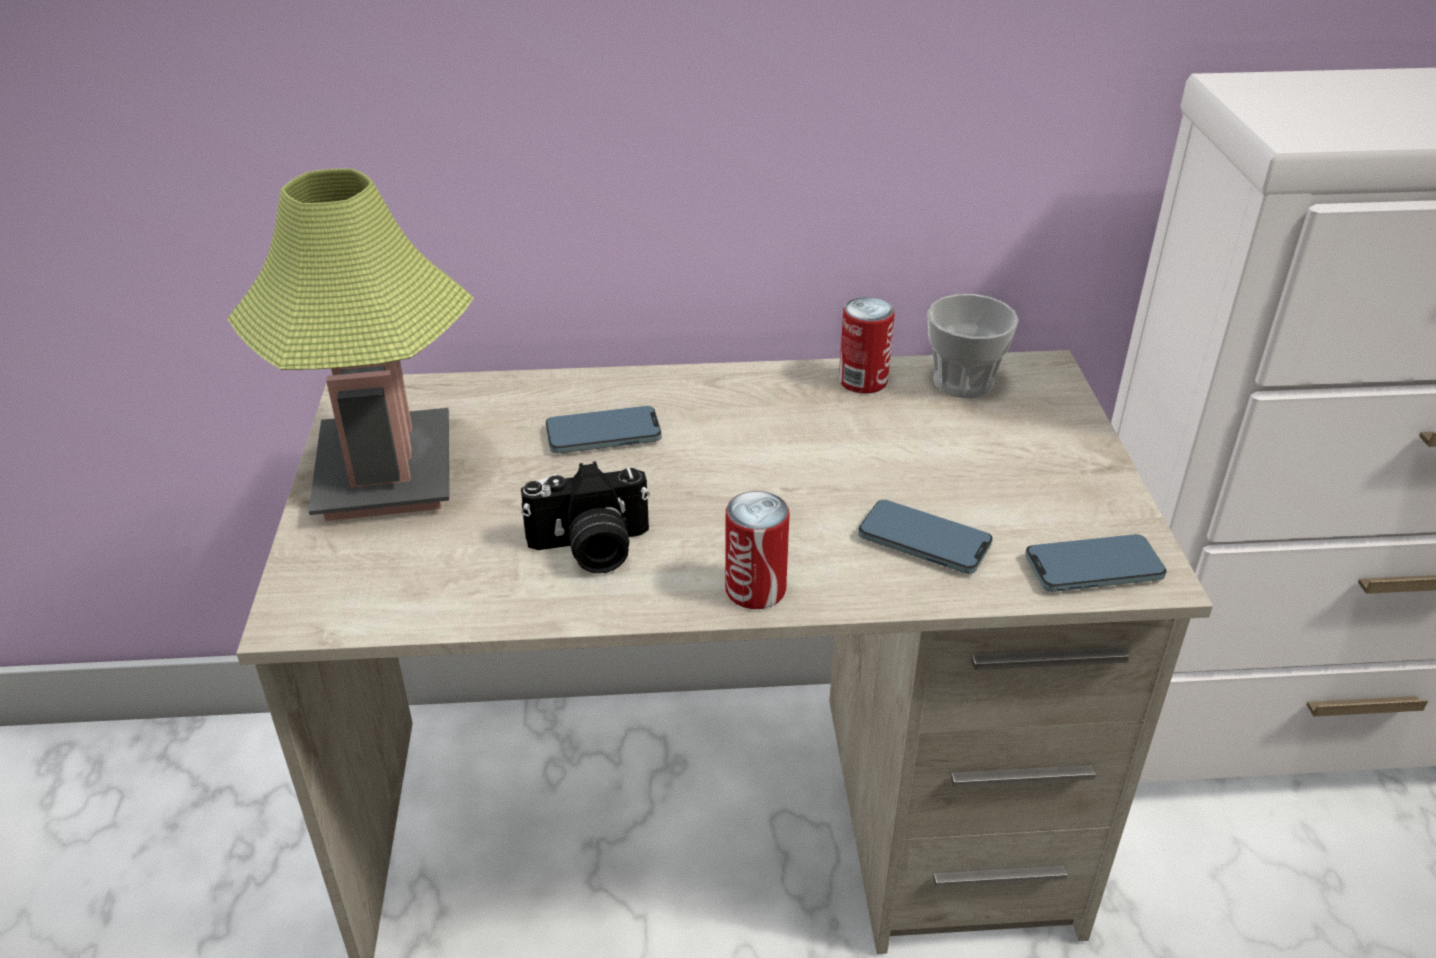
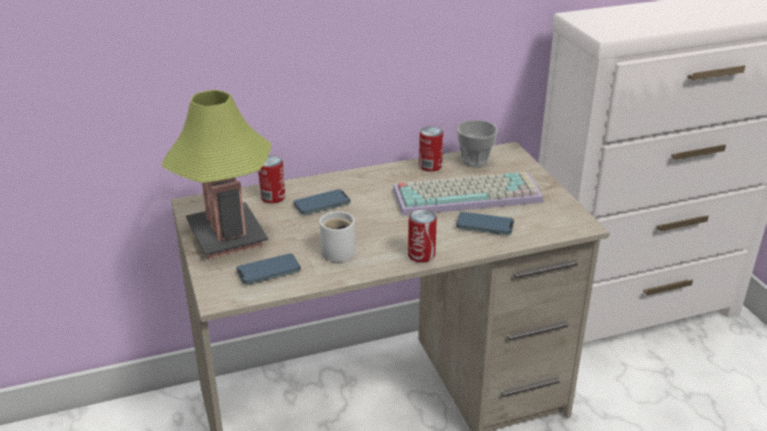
camera: 15 degrees left, 5 degrees down
camera [521,461,650,573] -> white mug [319,211,355,262]
phone [1025,534,1167,592] -> phone moved to [236,254,301,285]
none -> can [258,155,285,203]
none -> keyboard [393,172,544,216]

